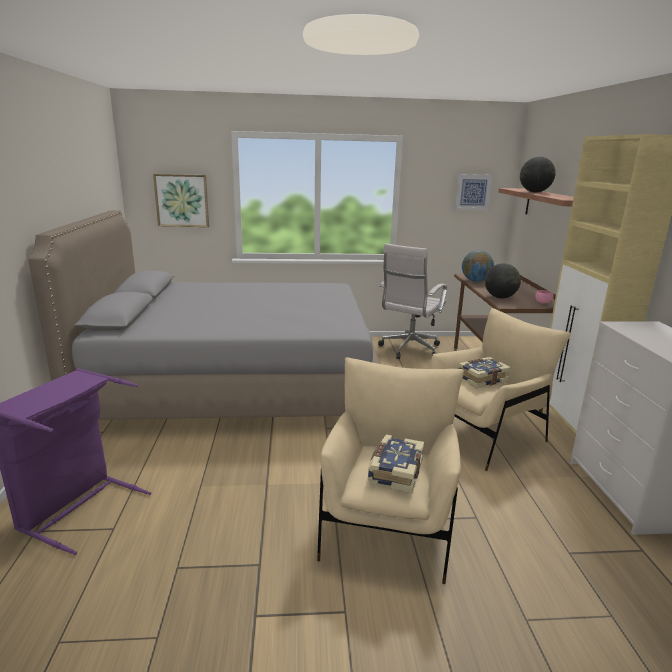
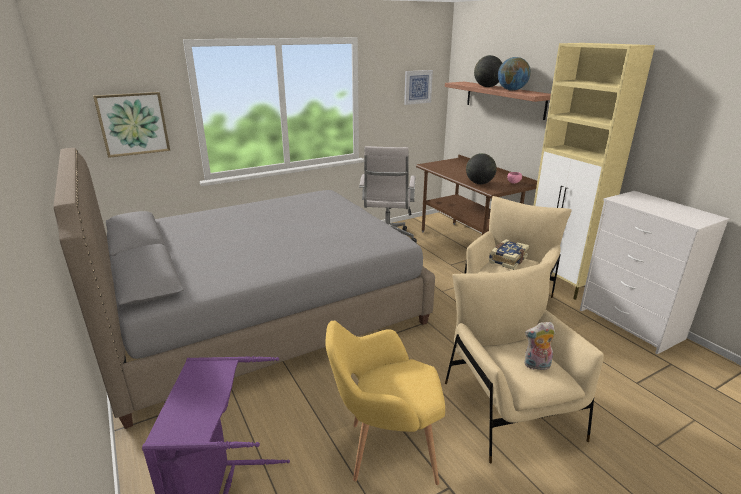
camera: 25 degrees left, 5 degrees up
book [368,434,425,494] -> plush toy [524,322,556,370]
globe [462,250,494,282] -> globe moved to [498,57,531,91]
none -> yellow armchair [325,321,445,485]

